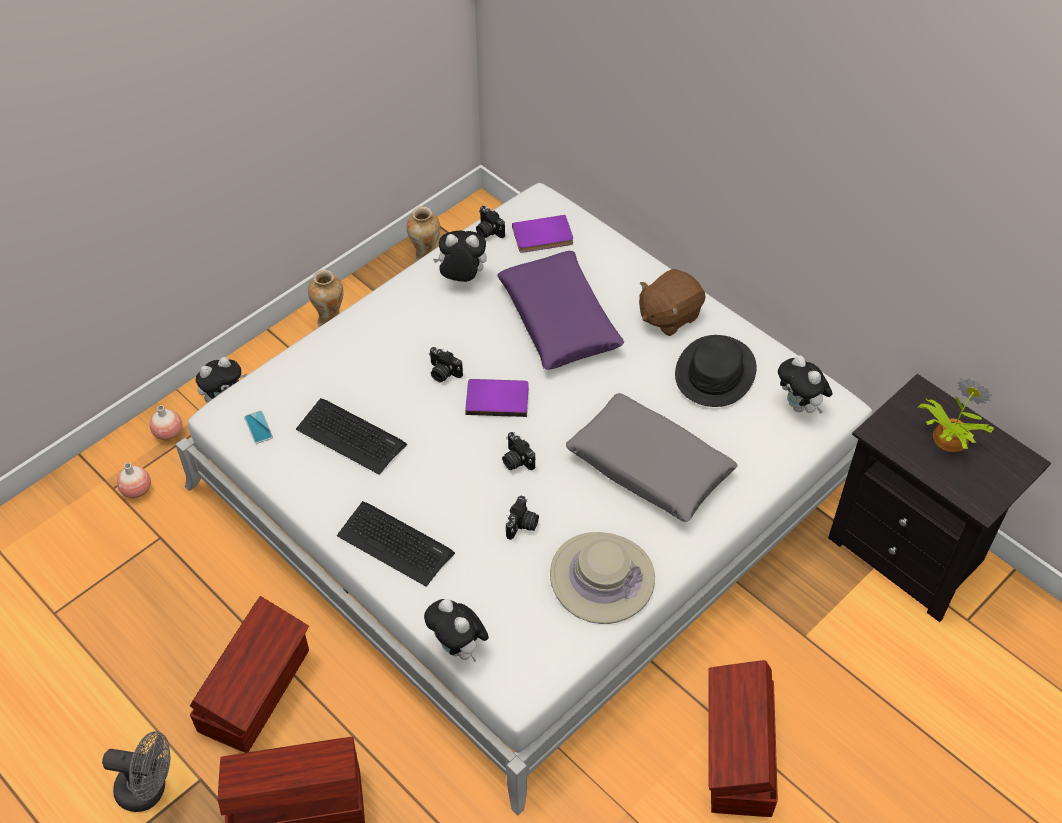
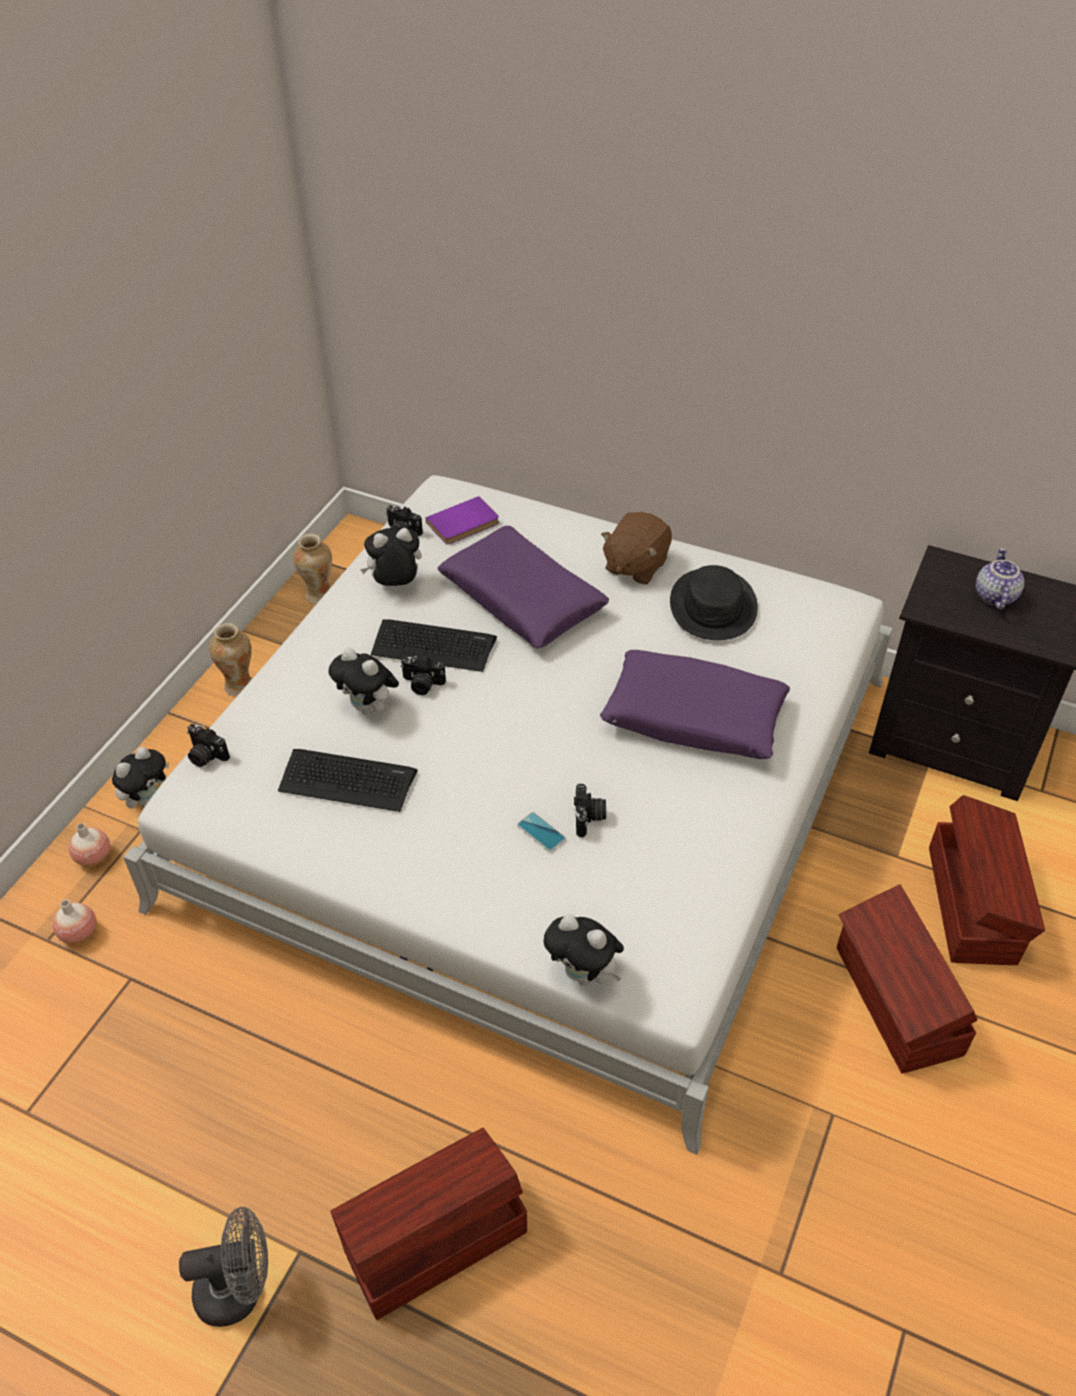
camera: 20 degrees left, 5 degrees down
brown storage box [190,596,309,753] -> brown storage box moved to [929,795,1045,965]
phone [244,411,273,444] -> phone moved to [517,812,566,852]
keyboard [337,501,455,587] -> keyboard moved to [371,619,497,672]
purple book [465,379,529,417] -> none
camera [502,432,535,470] -> camera moved to [186,724,230,767]
beige hat [550,532,655,624] -> none
grey pillow [566,393,738,522] -> purple pillow [600,650,790,759]
plush toy [778,355,833,414] -> plush toy moved to [328,648,399,715]
potted plant [918,378,994,452] -> teapot [976,548,1024,610]

